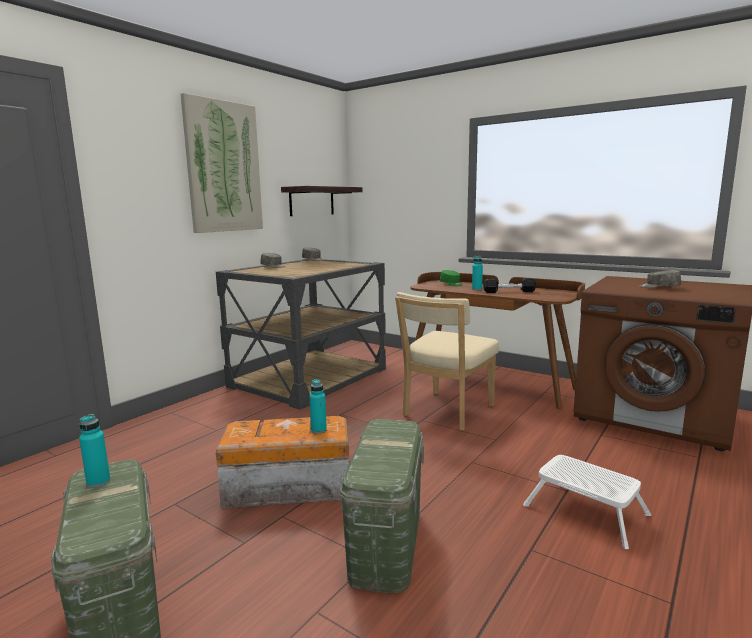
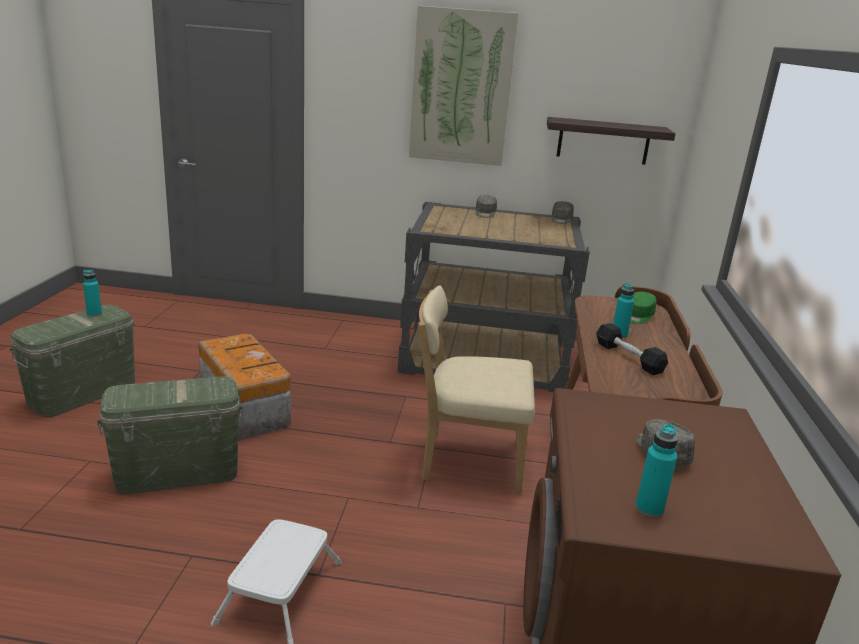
camera: 60 degrees right, 10 degrees up
turquoise bottle [310,379,327,434] -> turquoise bottle moved to [635,424,678,517]

